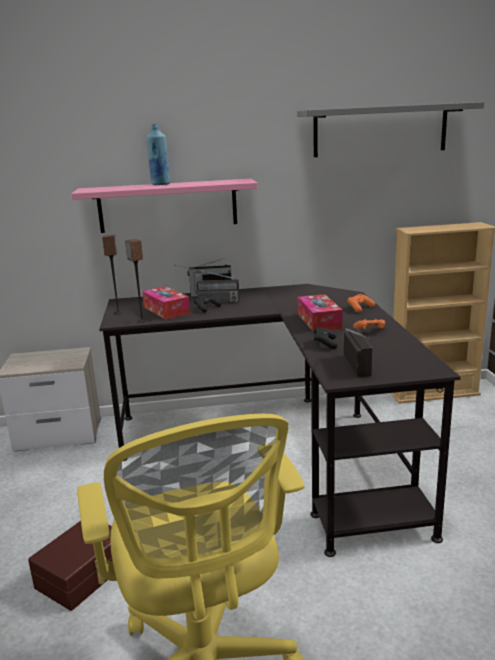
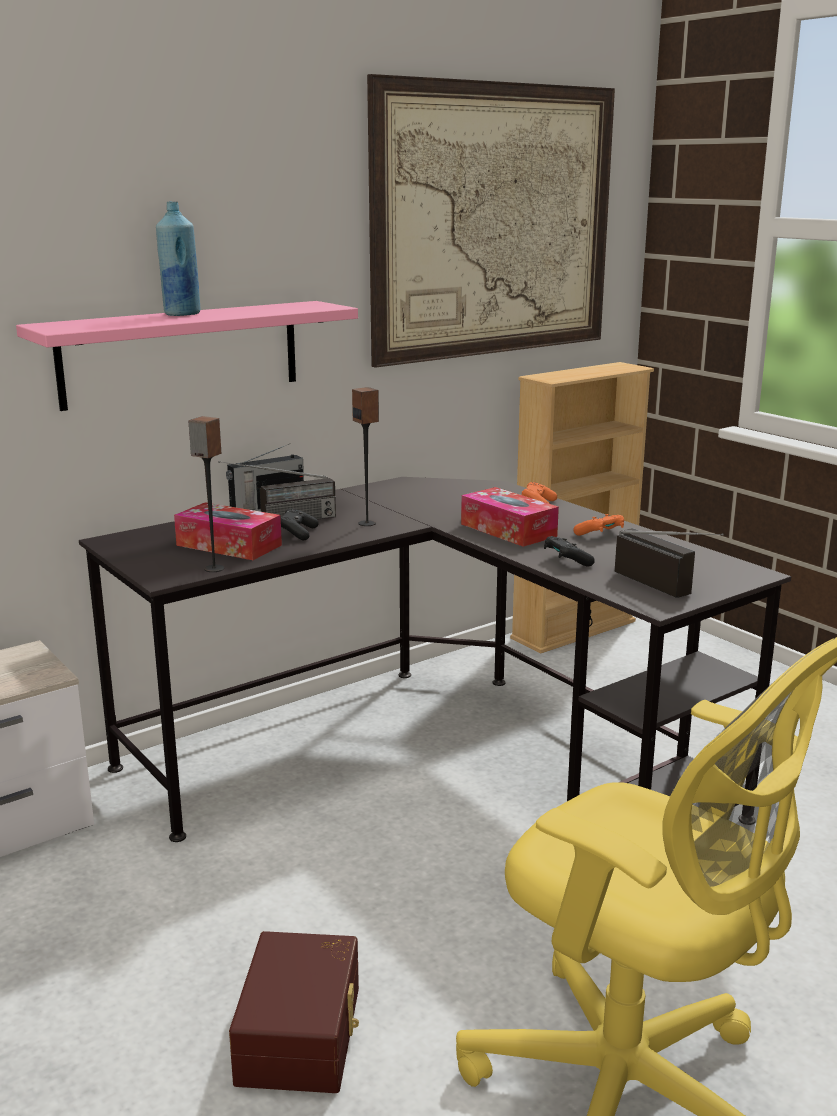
camera: 30 degrees left, 0 degrees up
speaker [102,235,123,315] -> speaker moved to [352,387,379,526]
grey shelf [297,102,484,157] -> picture [367,74,615,368]

